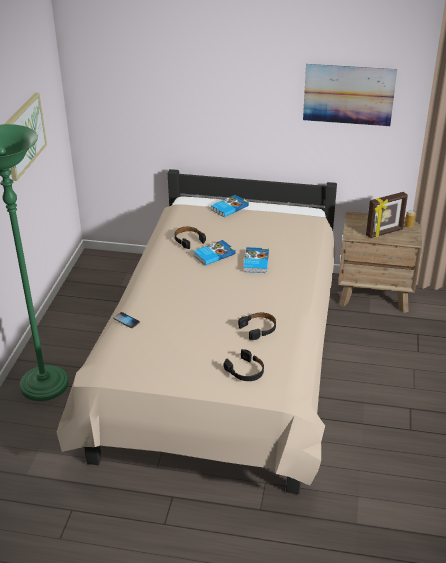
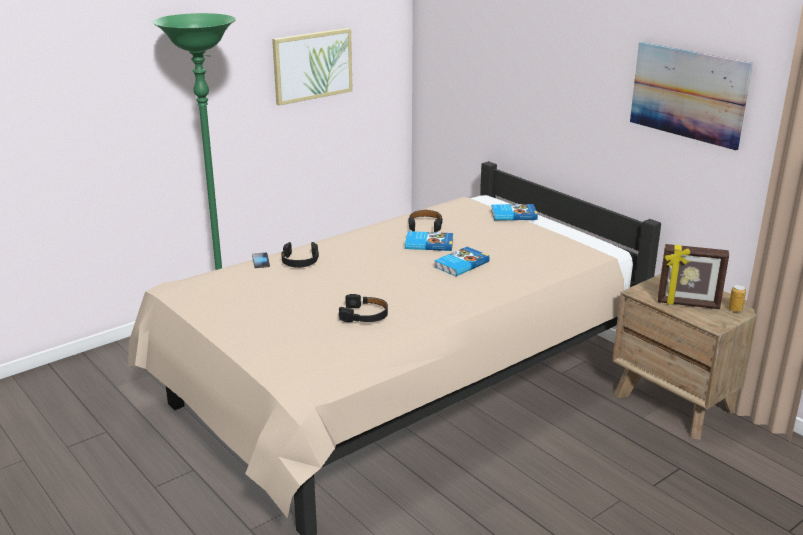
camera: 40 degrees right, 10 degrees down
black headphones [224,349,264,381] -> black headphones moved to [281,242,319,268]

